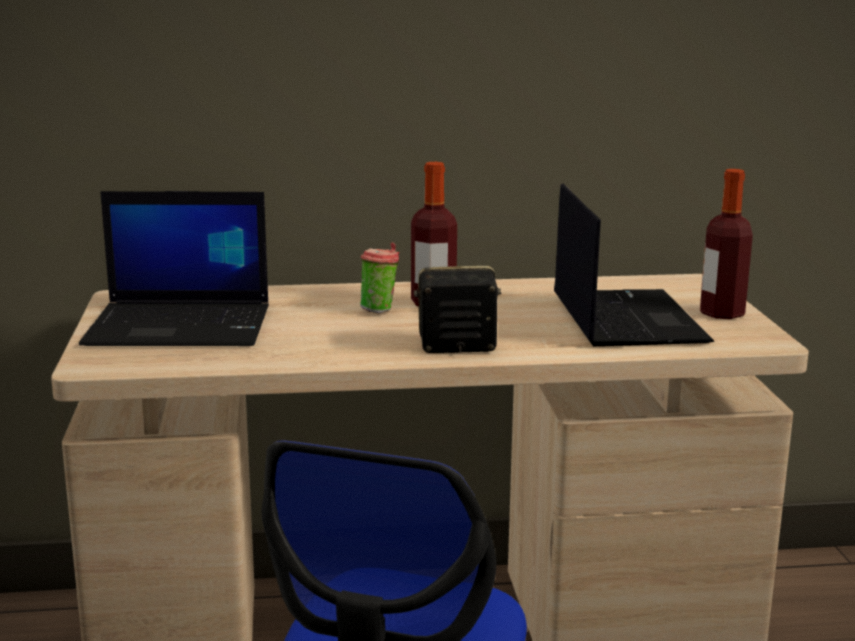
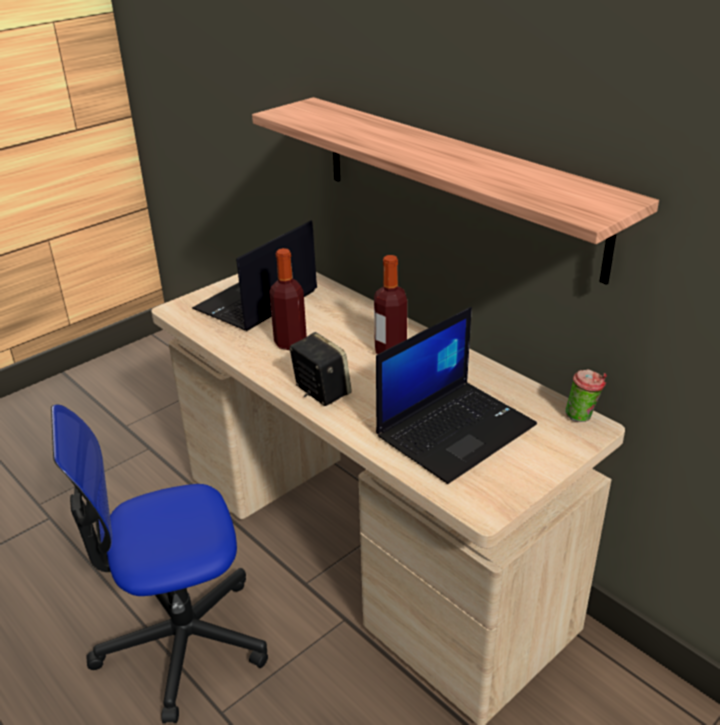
camera: 55 degrees right, 15 degrees up
laptop [79,191,269,346] -> laptop turned 75 degrees clockwise [192,220,317,331]
cup [360,242,399,313] -> cup moved to [565,369,607,422]
bottle [700,169,753,319] -> bottle moved to [269,248,307,350]
none -> shelf [252,97,659,285]

